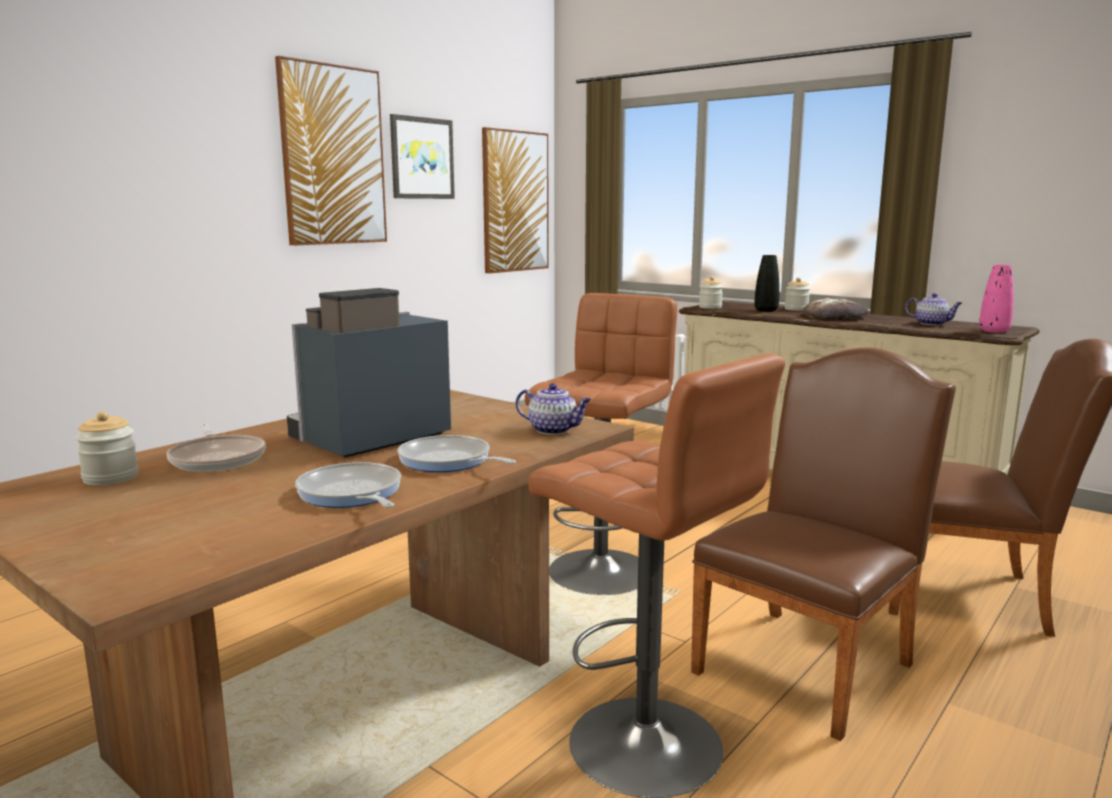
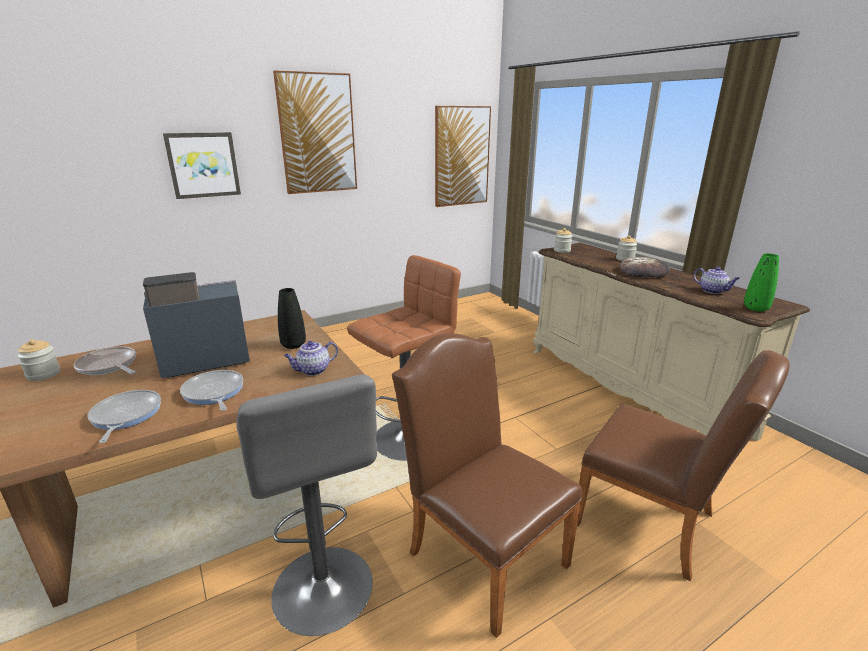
camera: 20 degrees right, 10 degrees up
frying pan [167,424,266,472] -> frying pan turned 135 degrees clockwise [74,346,136,375]
picture [390,114,455,199] -> picture moved to [163,132,241,199]
teapot [516,383,591,435] -> teapot turned 105 degrees clockwise [284,341,338,376]
brown stool [528,353,785,798] -> grey stool [236,375,377,636]
brown chair [691,348,956,741] -> brown chair turned 105 degrees counterclockwise [392,333,582,638]
black vase [754,255,780,312] -> black vase moved to [278,288,306,349]
pink vase [979,265,1014,333] -> green vase [744,253,779,312]

